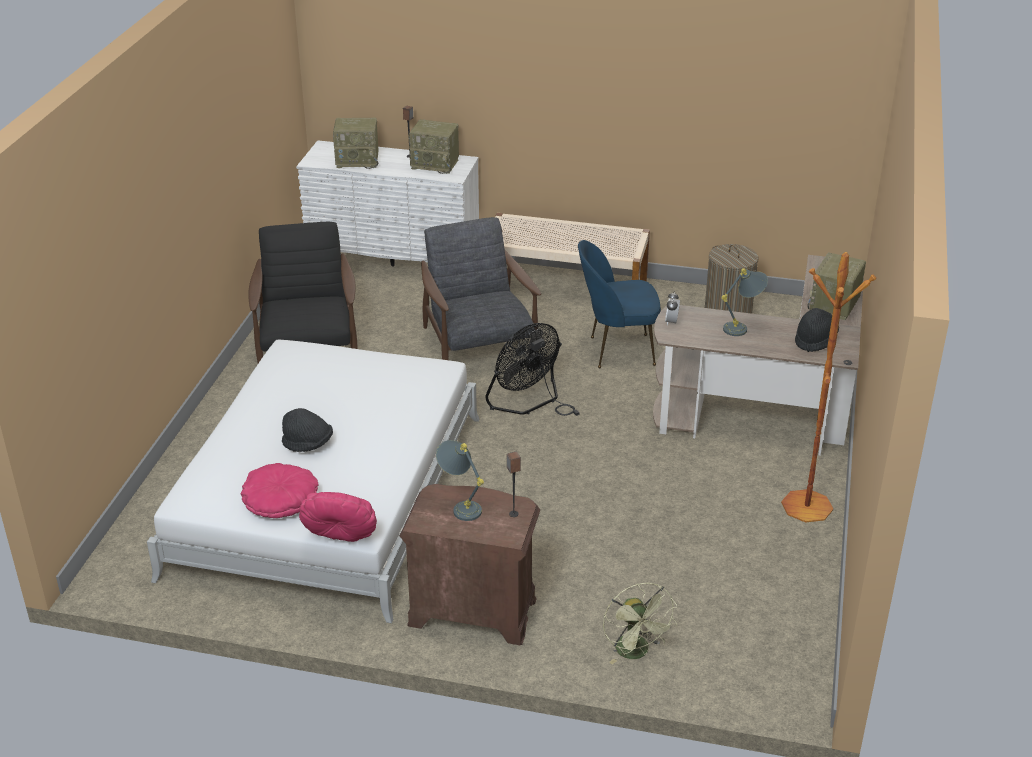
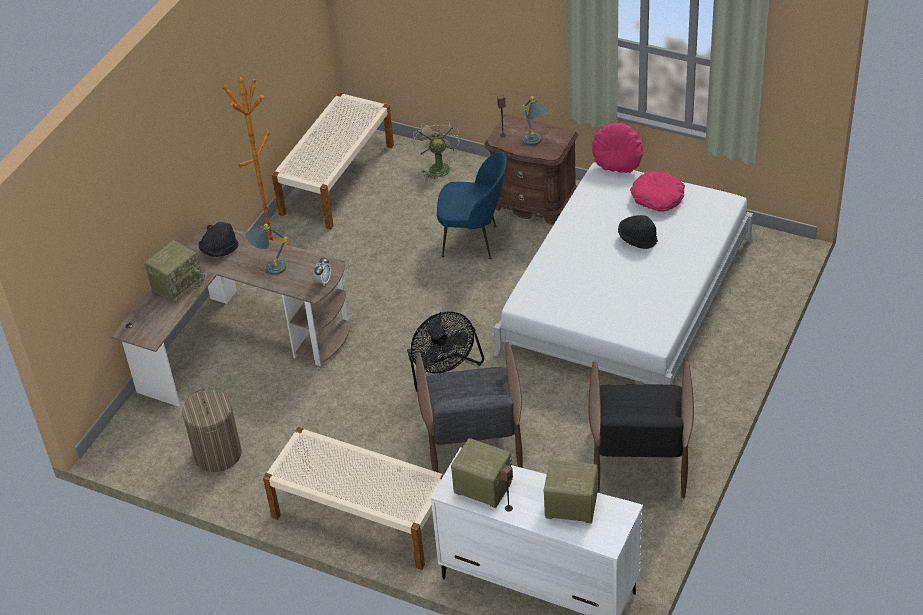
camera: 165 degrees left, 10 degrees up
blue chair [578,240,661,368] -> blue chair moved to [437,151,507,259]
none -> beige bench [272,92,394,230]

